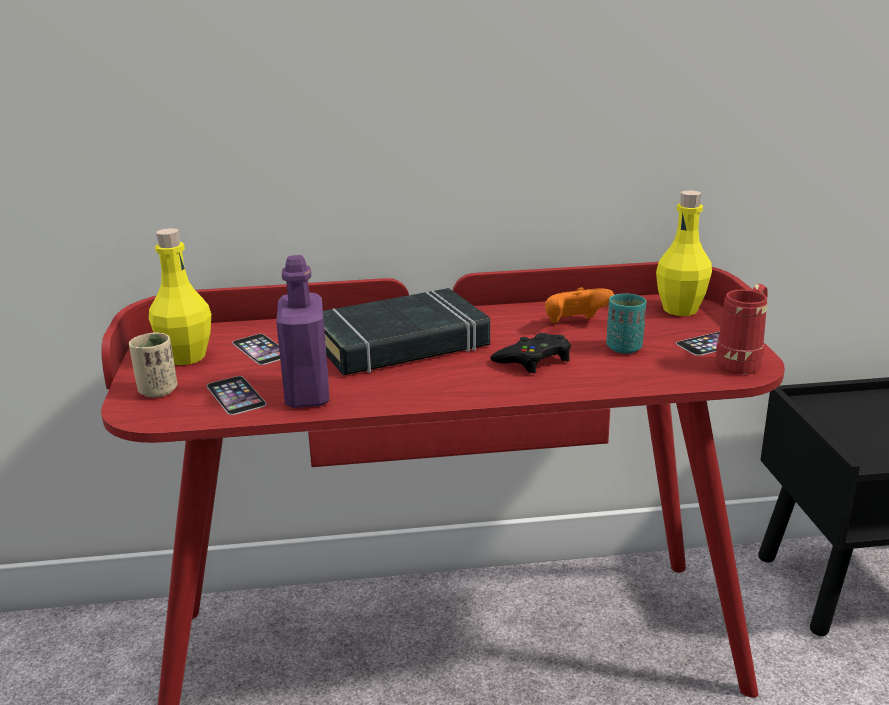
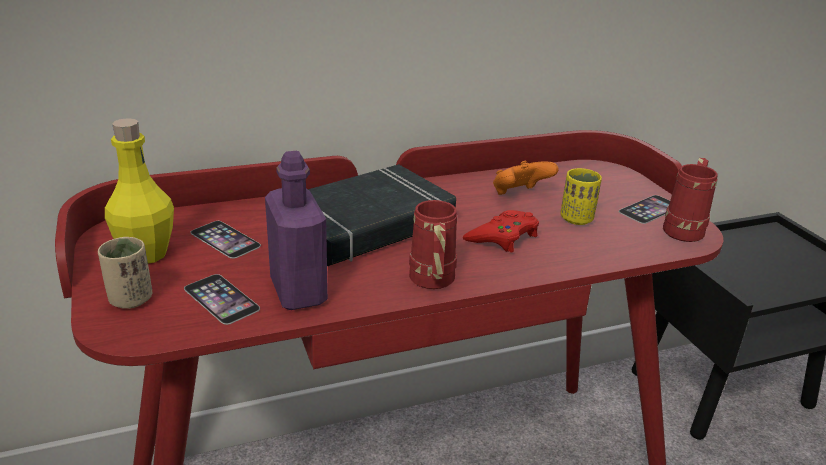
camera: 15 degrees left, 5 degrees up
black game controller [490,333,571,373] -> red game controller [463,210,539,252]
turquoise cup [606,293,647,354] -> yellow cup [561,168,602,225]
yellow bottle [656,191,712,316] -> none
none -> red mug [409,200,457,289]

